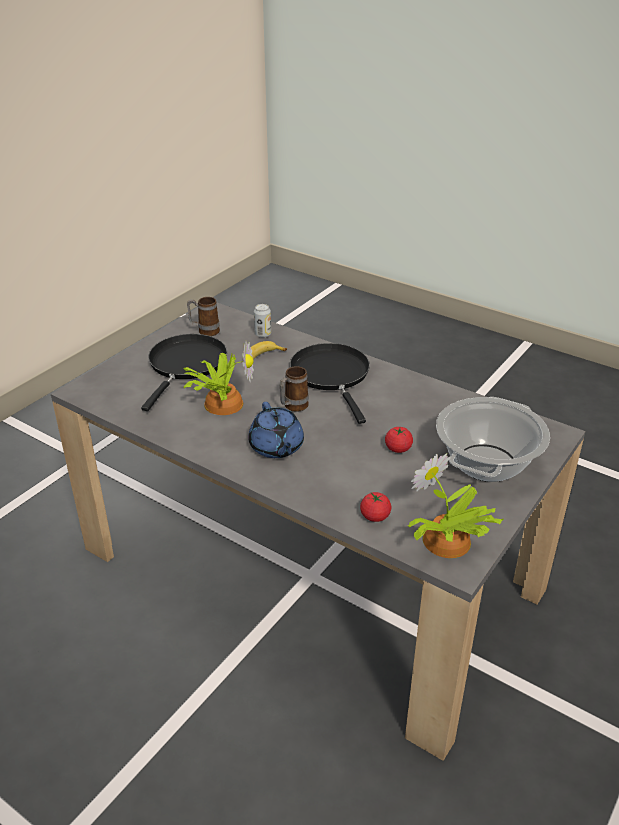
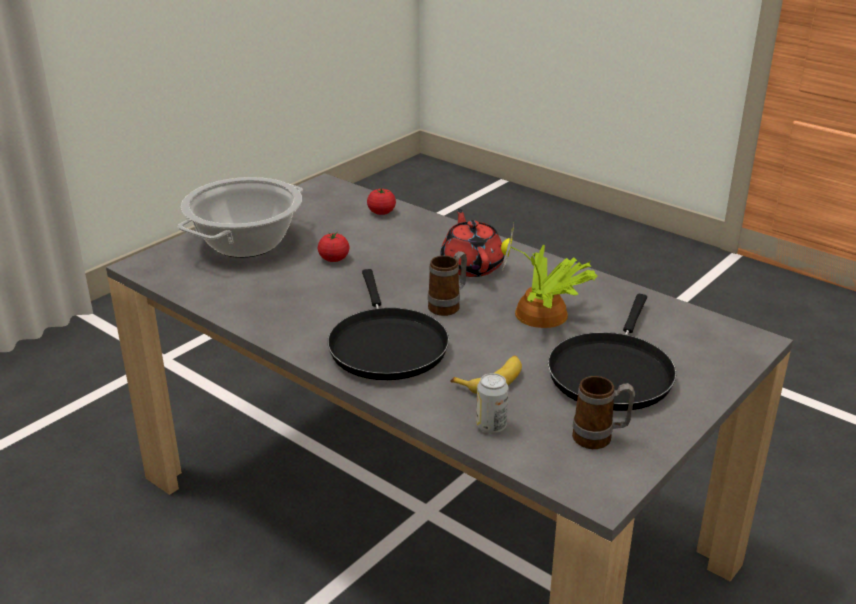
camera: 175 degrees left, 5 degrees down
blue teapot [248,402,304,458] -> red teapot [440,209,504,277]
potted plant [408,453,503,558] -> none

